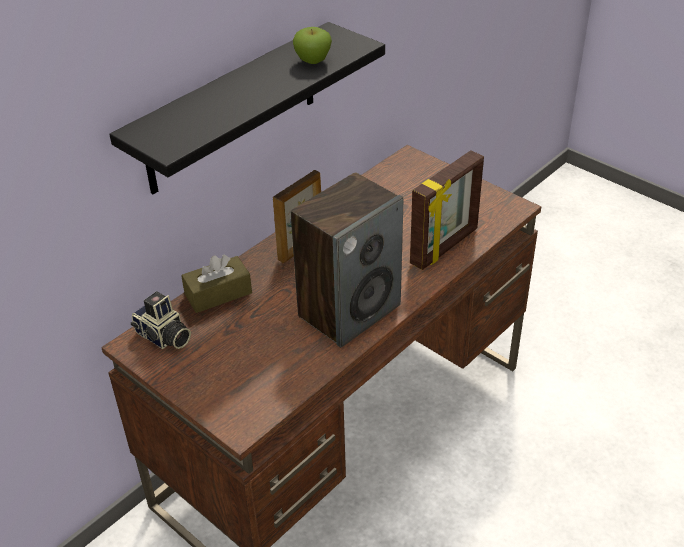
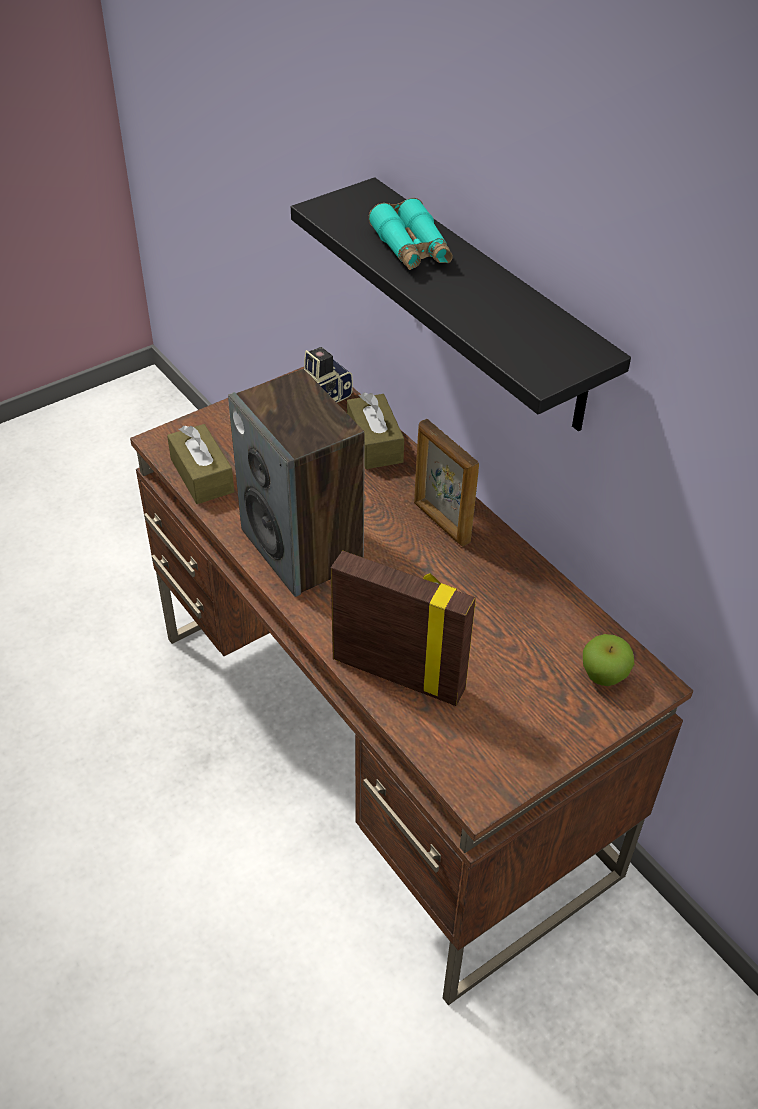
camera: 100 degrees right, 5 degrees up
apple [293,27,332,64] -> apple moved to [583,634,634,686]
picture frame [410,150,484,270] -> picture frame turned 150 degrees clockwise [331,551,476,706]
none -> brown tissue box [167,424,234,504]
none -> turquoise binoculars [368,198,453,270]

